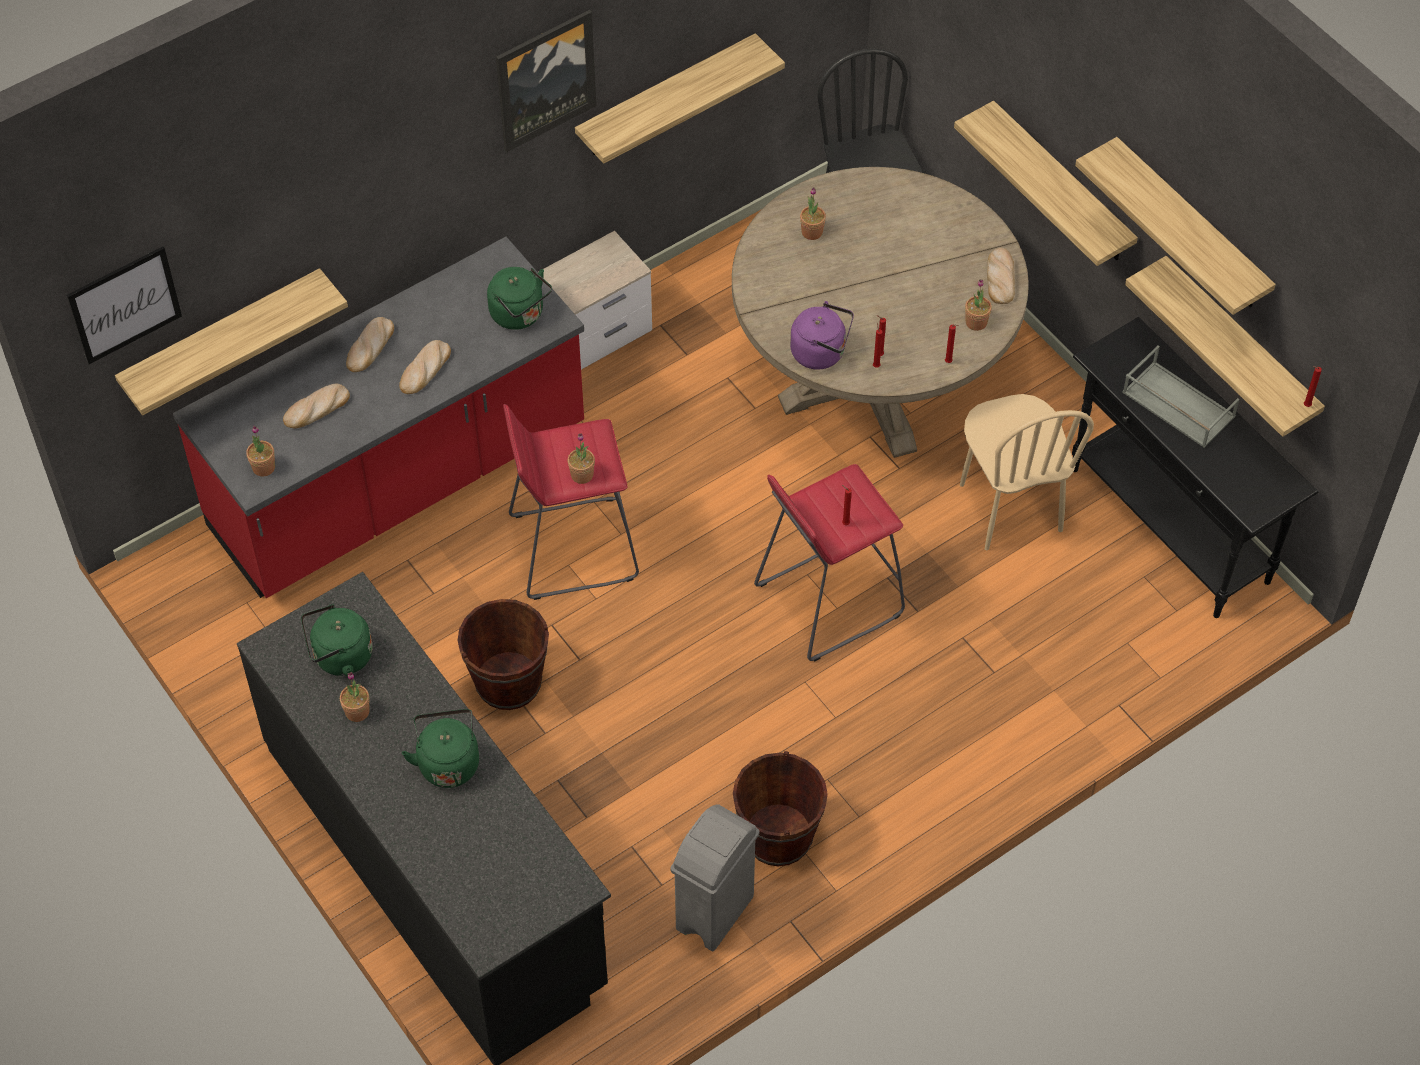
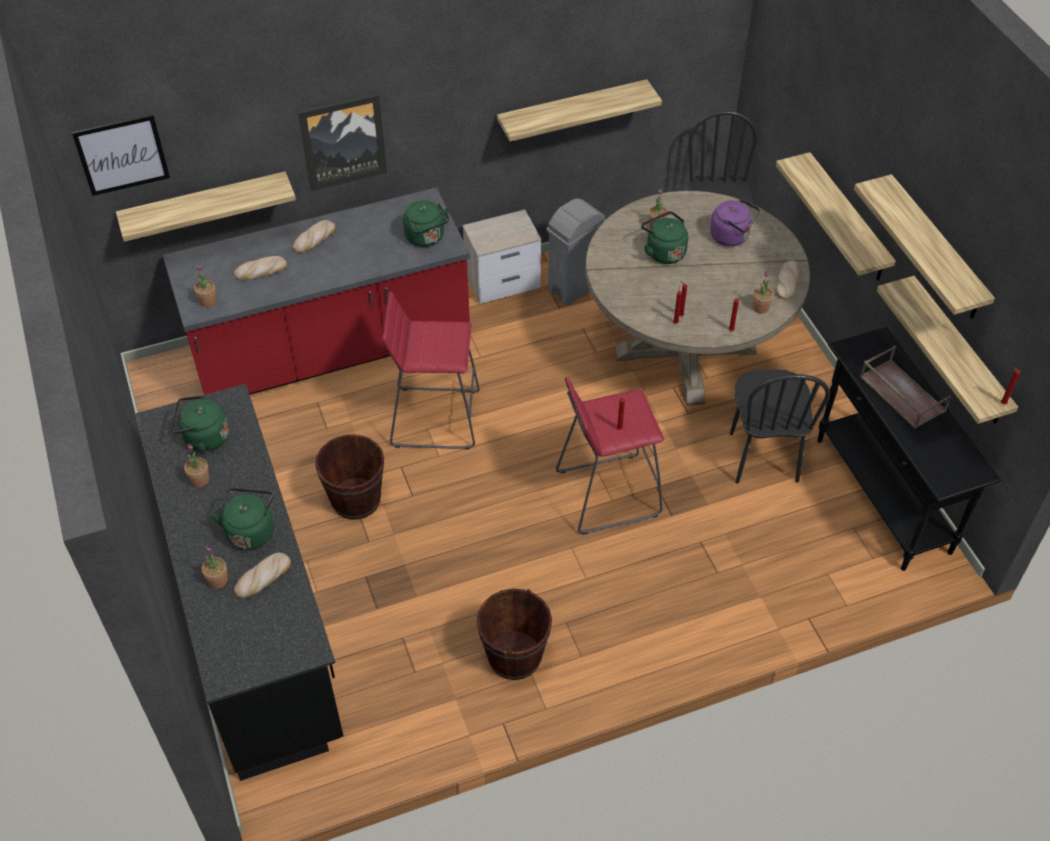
camera: 15 degrees right, 5 degrees down
bread [399,340,451,394] -> bread moved to [234,552,291,598]
picture [496,10,597,152] -> picture moved to [298,94,387,191]
potted plant [567,433,595,484] -> potted plant moved to [202,546,228,589]
grey trash can [670,804,760,951] -> grey trash can moved to [546,198,606,305]
purple kettle [790,301,854,370] -> purple kettle moved to [710,199,760,246]
beige chair [960,394,1094,550] -> black chair [730,370,830,484]
grey tray [1122,346,1240,448] -> brown tray [860,346,951,429]
none -> green kettle [641,211,688,264]

